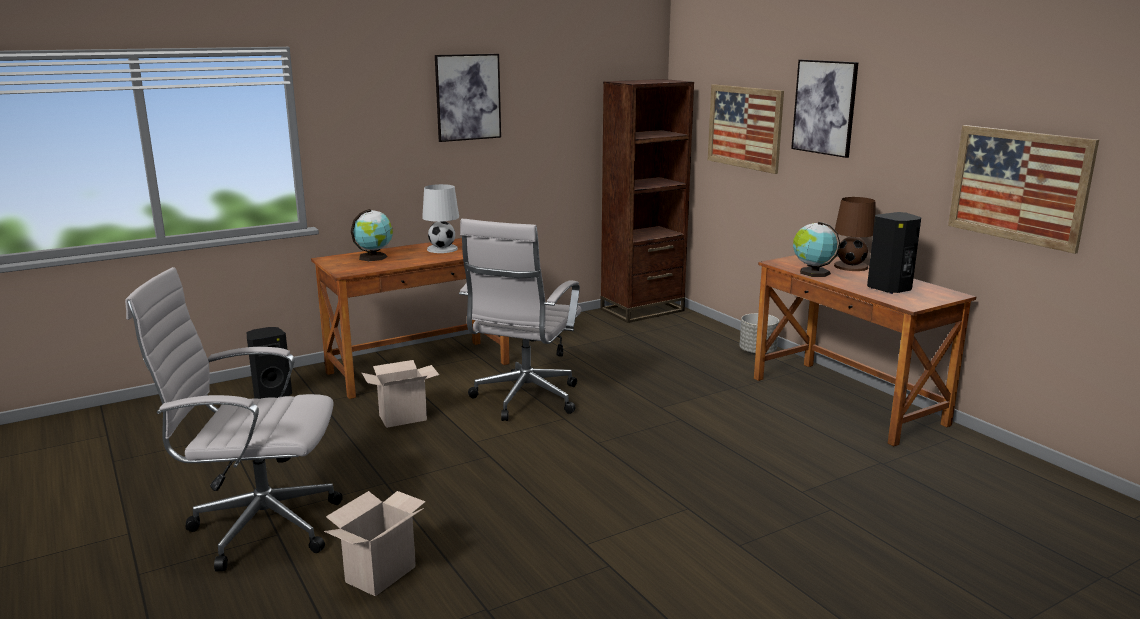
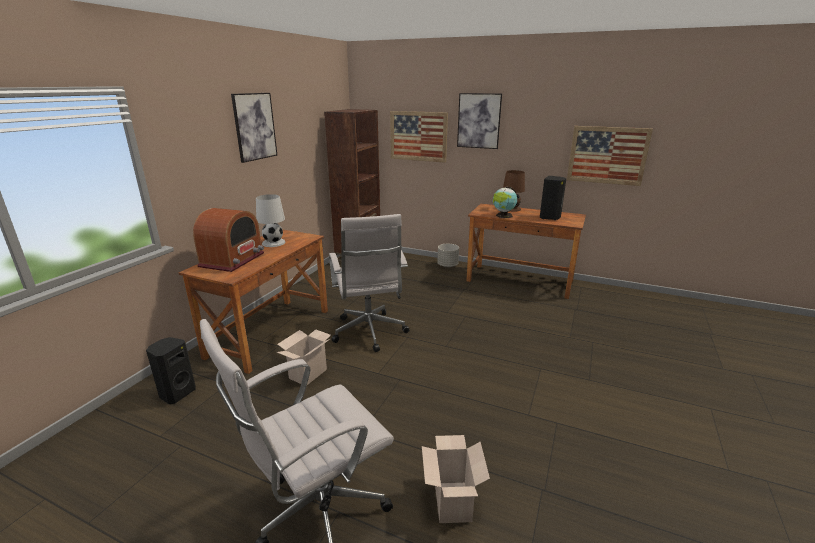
camera: 35 degrees left, 5 degrees up
globe [351,209,393,261] -> radio [193,208,264,272]

